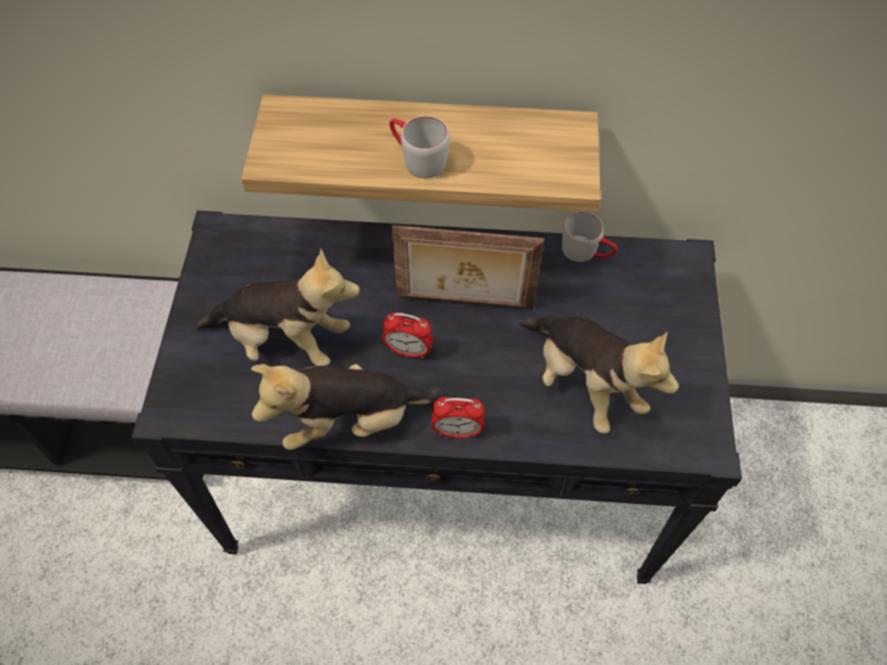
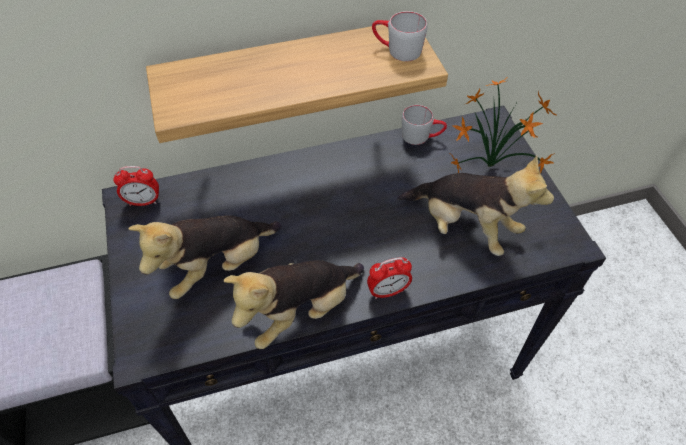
camera: 20 degrees left, 5 degrees down
plush toy [195,249,360,366] -> plush toy turned 150 degrees clockwise [128,215,281,299]
alarm clock [382,313,433,359] -> alarm clock moved to [113,166,159,206]
grey mug [389,116,450,178] -> grey mug moved to [372,11,428,61]
picture frame [392,225,544,309] -> none
none -> potted plant [451,78,558,173]

